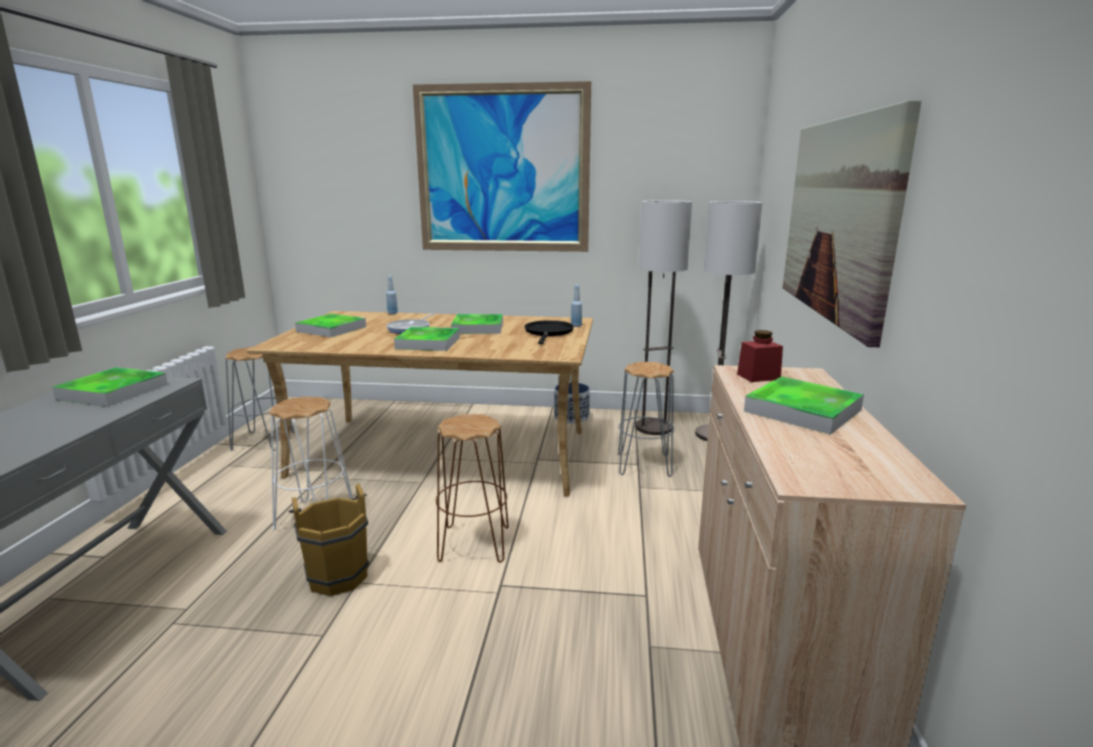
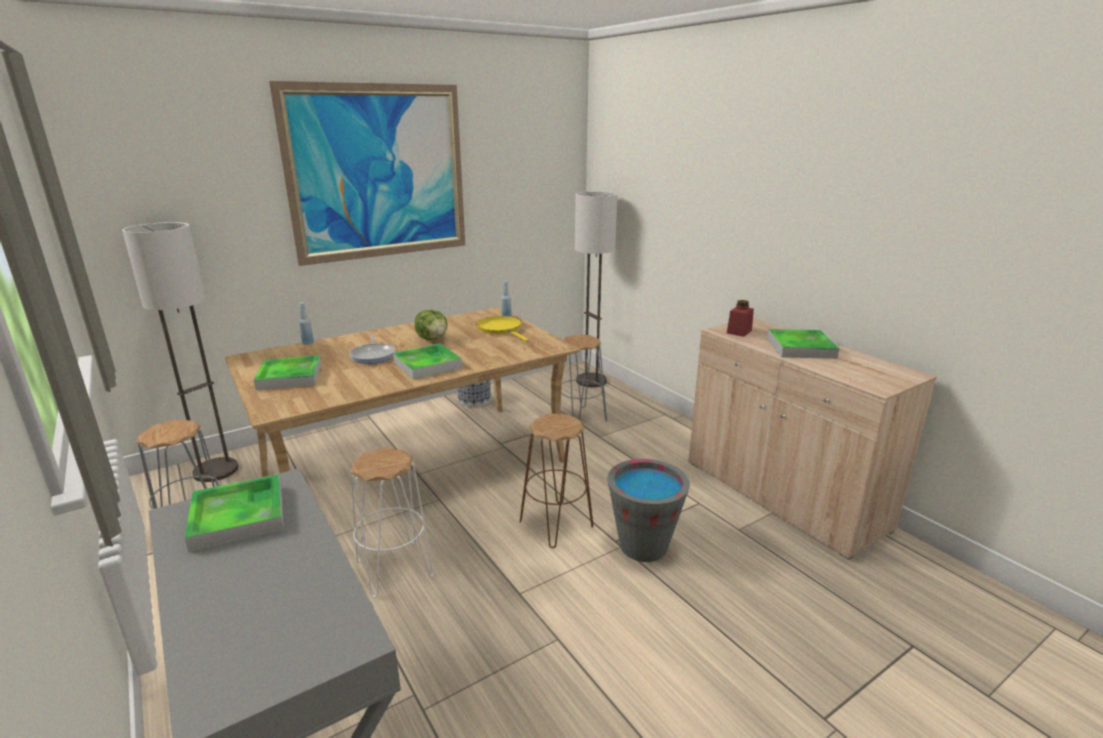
camera: 40 degrees left, 5 degrees up
brown bucket [289,484,369,596] -> none
tray [451,314,503,334] -> lettuce [415,310,448,340]
black frying pan [525,320,574,344] -> yellow frying pan [476,316,529,342]
floor lamp [635,200,692,435] -> floor lamp moved to [122,222,238,482]
picture [783,100,922,347] -> none
none -> grey bucket [607,459,690,562]

